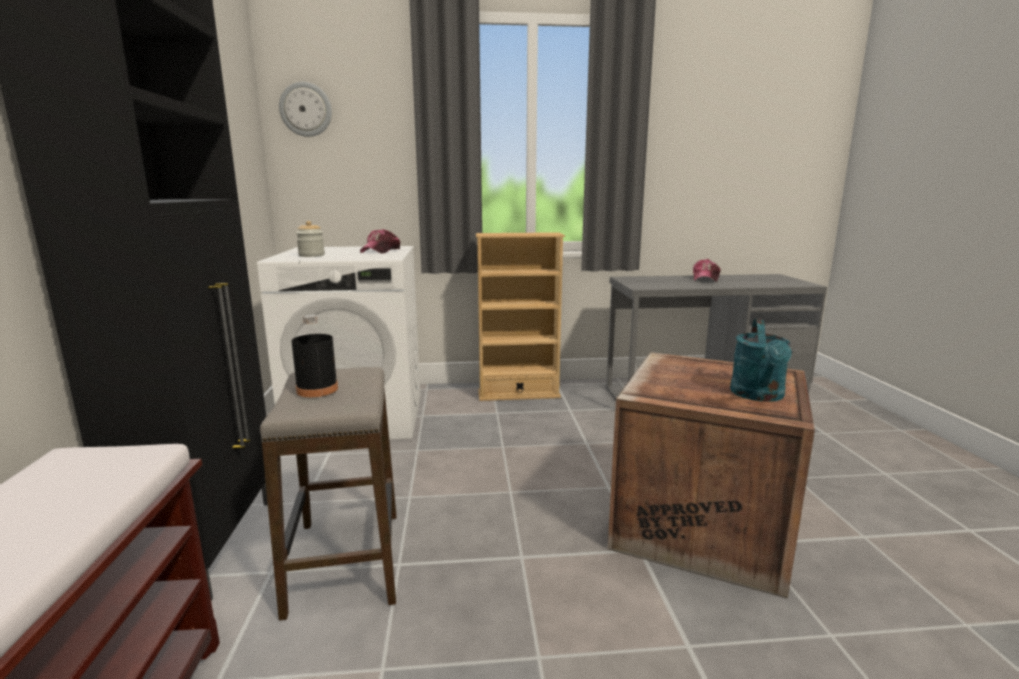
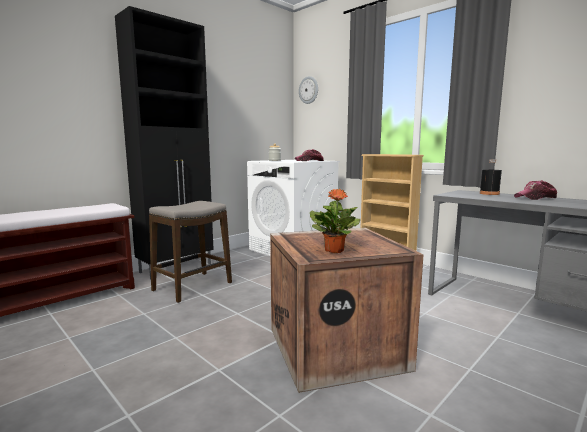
camera: 50 degrees right, 5 degrees down
black bottle [291,315,338,397] -> black bottle moved to [480,159,502,195]
turquoise watering can [730,319,792,402] -> potted plant [310,189,360,253]

